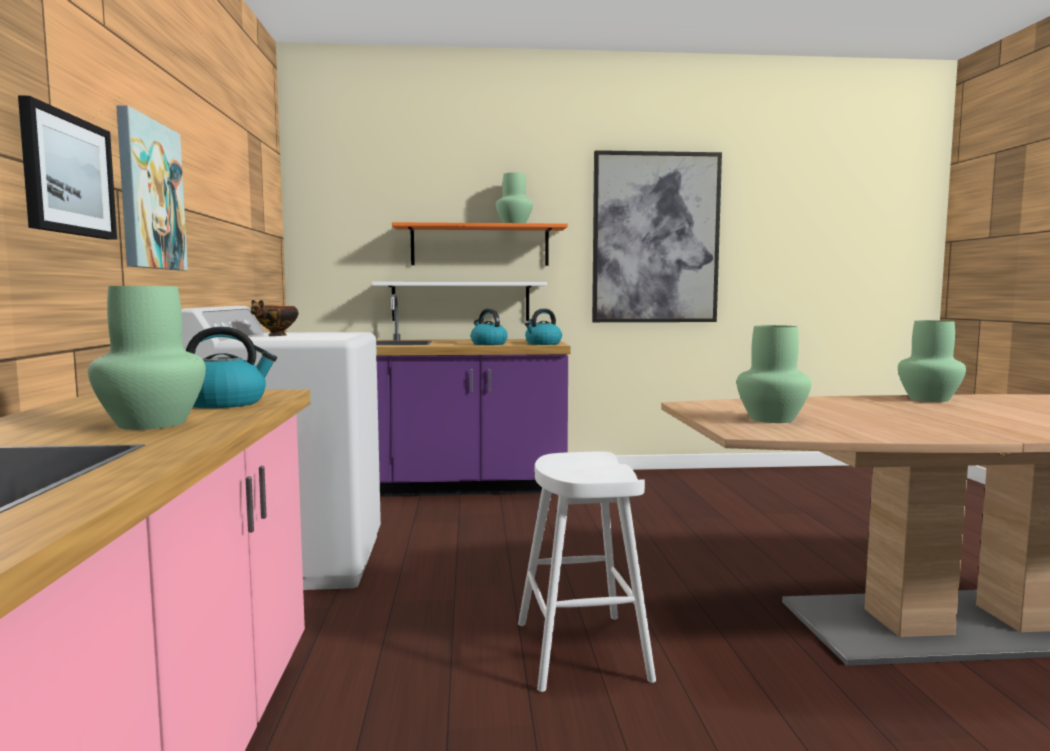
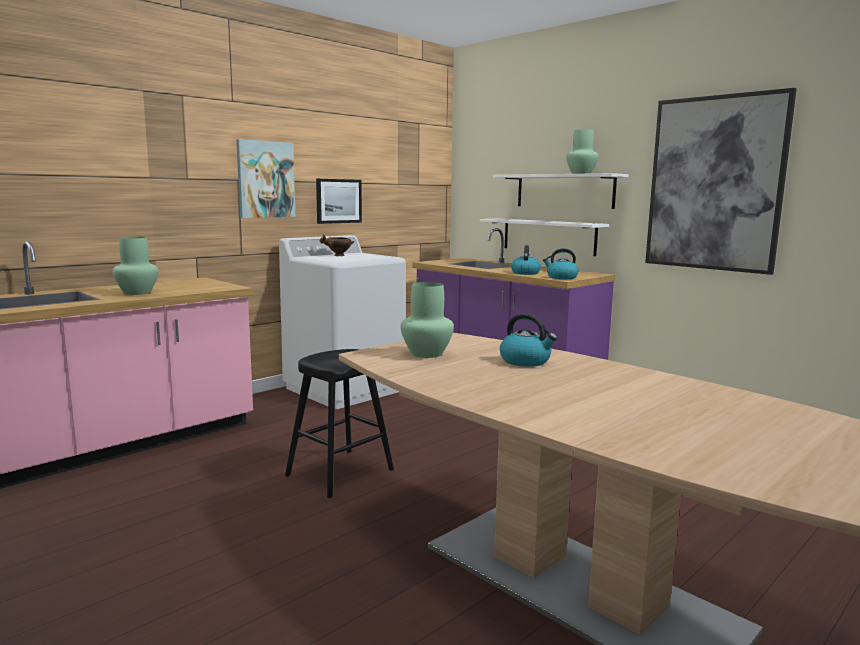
camera: 50 degrees right, 5 degrees up
picture [18,95,117,240] -> picture moved to [316,179,362,224]
kettle [186,327,277,408] -> kettle moved to [500,313,557,367]
orange shelf [392,222,568,266] -> white shelf [493,173,629,209]
white stool [518,451,656,692] -> black stool [285,349,394,498]
green vase [898,320,966,402] -> none

